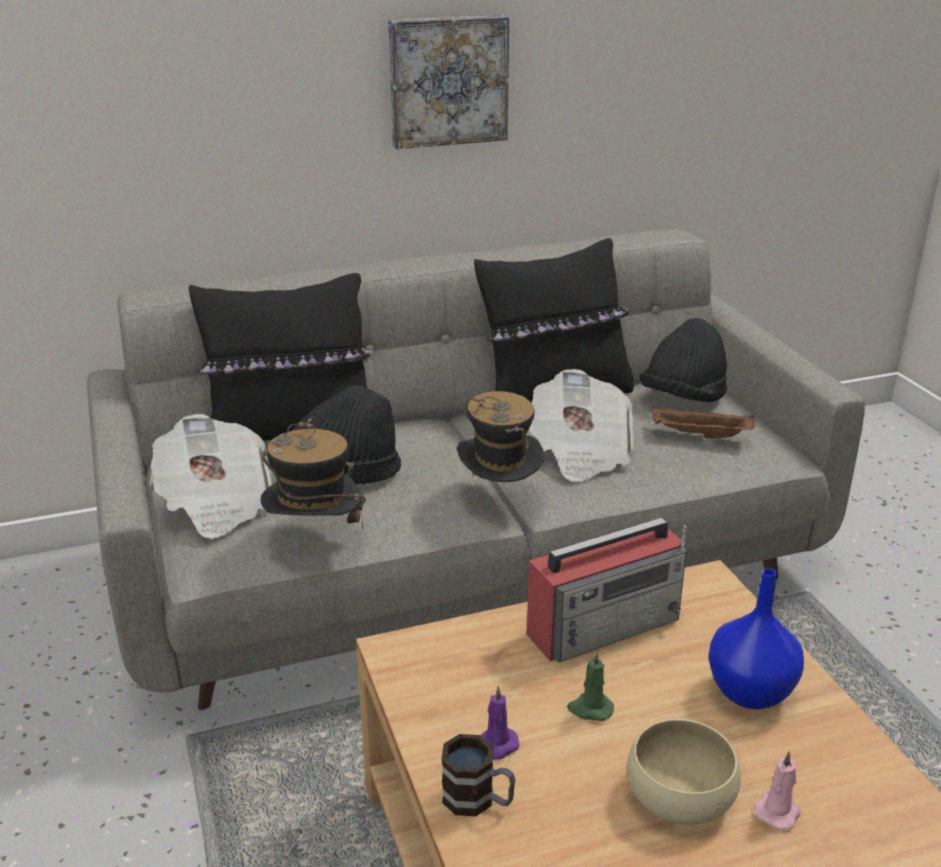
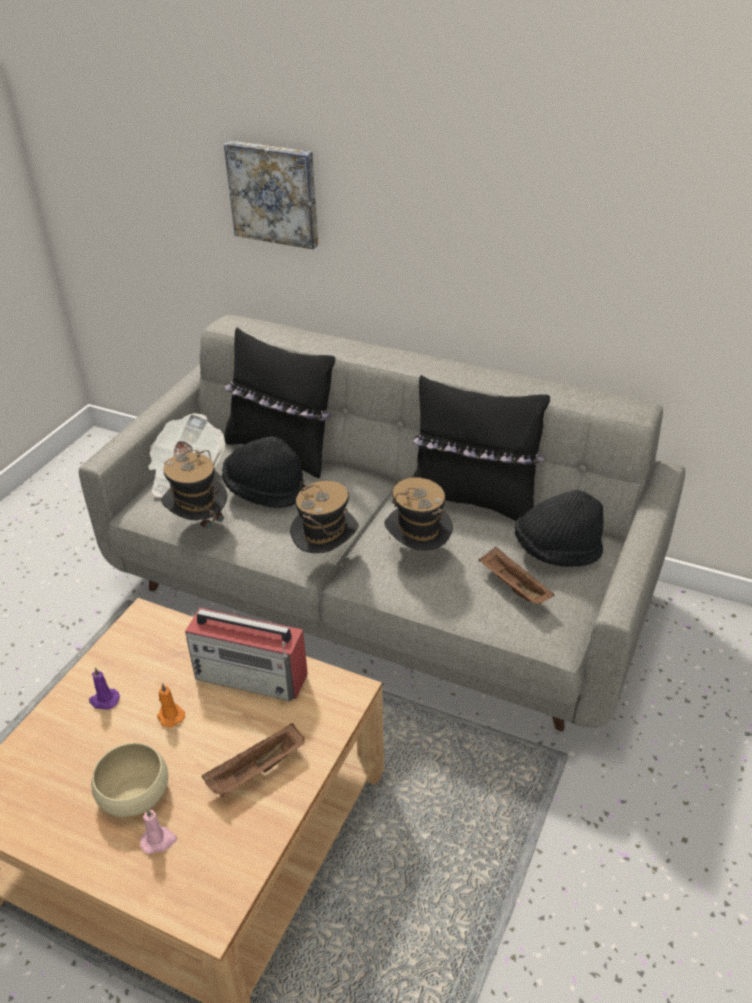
camera: 45 degrees right, 10 degrees up
picture [388,15,509,149] -> picture moved to [224,141,318,249]
mug [442,734,515,816] -> none
newspaper [528,369,634,482] -> hat [384,478,453,550]
green candle [567,650,614,721] -> orange candle [157,683,185,727]
blue vase [708,568,804,709] -> brown tray [202,723,305,798]

